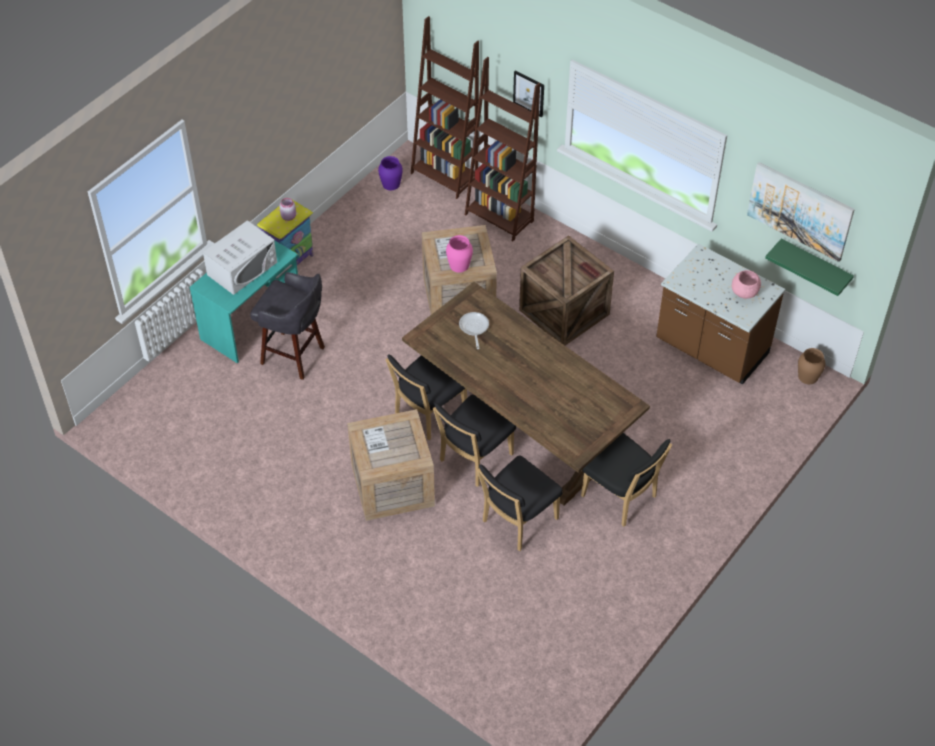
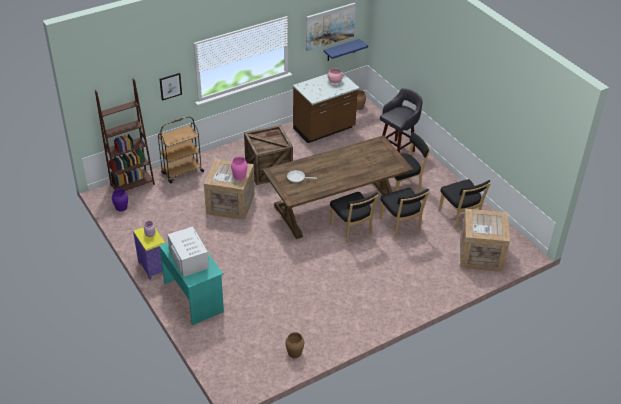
camera: 70 degrees left, 10 degrees down
grey stool [250,272,325,380] -> grey stool moved to [380,88,423,153]
crate [347,409,435,521] -> crate moved to [460,209,510,272]
black chair [385,354,467,440] -> black chair moved to [439,179,491,229]
brown bookcase [465,57,540,242] -> brown cart [158,117,204,183]
green shelf [765,239,854,296] -> blue shelf [324,39,368,61]
none -> brown vase [285,332,304,358]

